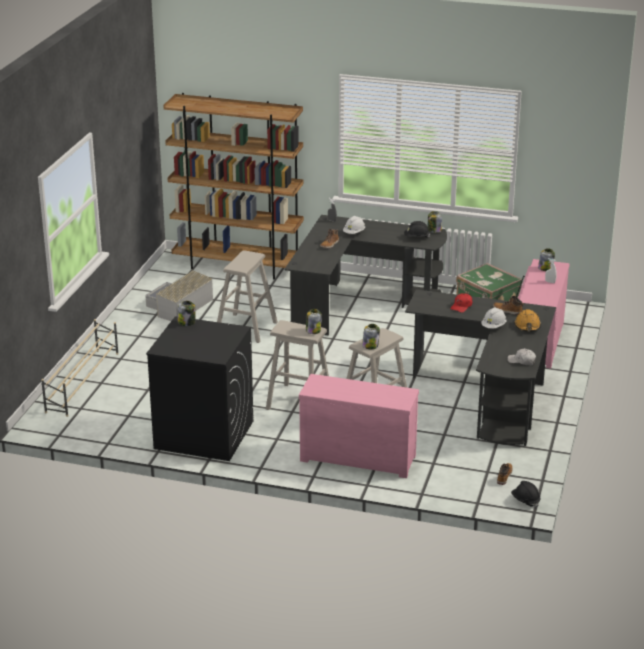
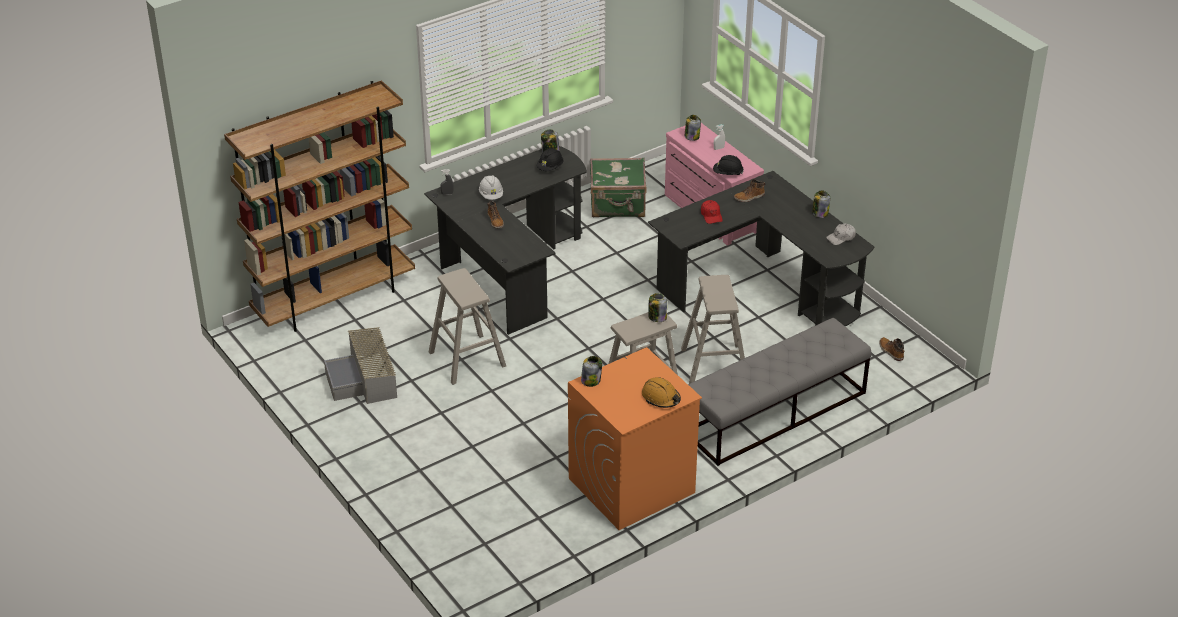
camera: 50 degrees left, 10 degrees up
beige shoe rack [41,319,119,417] -> none
black washing machine [146,317,253,461] -> orange washing machine [568,347,702,530]
pink dresser [299,374,419,478] -> grey bench [688,318,871,466]
jar [362,324,380,349] -> jar moved to [812,191,830,218]
white hard hat [481,307,506,329] -> none
black hard hat [511,481,540,507] -> black hard hat moved to [713,155,744,175]
orange hard hat [514,309,541,331] -> orange hard hat moved to [642,377,681,408]

